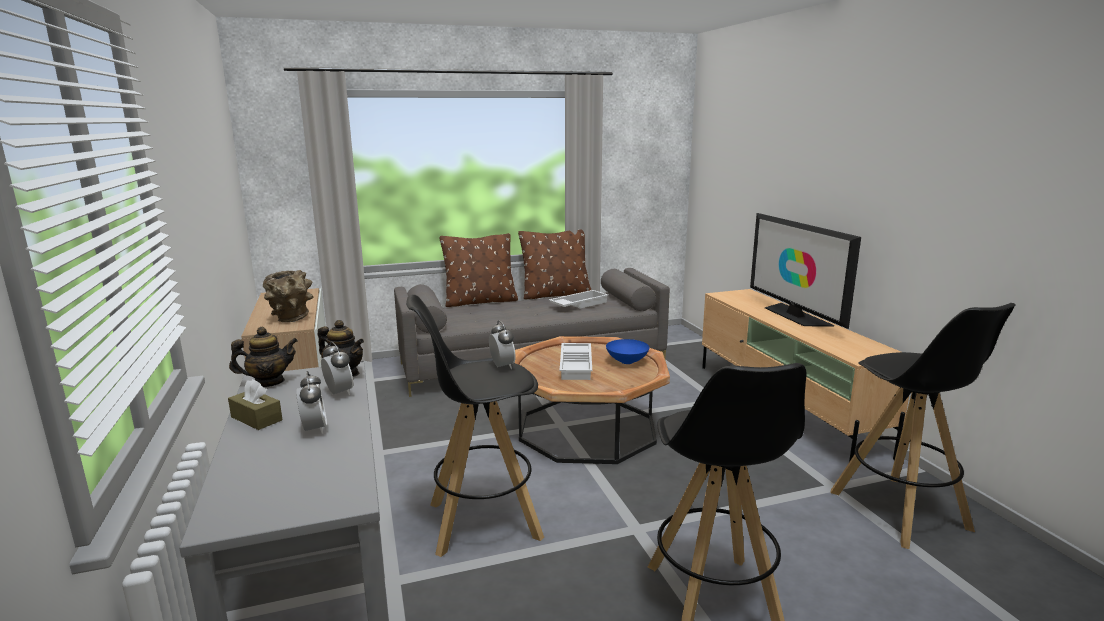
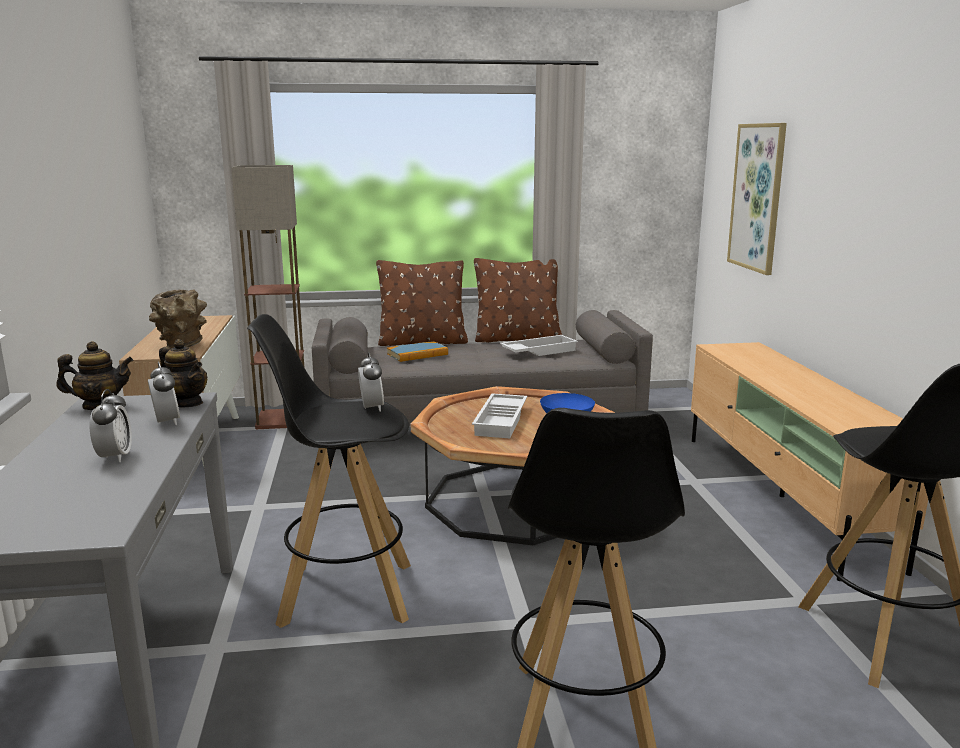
camera: 10 degrees right, 0 degrees up
brown tissue box [228,379,283,430] -> none
television [750,213,861,329] -> none
none -> floor lamp [231,165,304,429]
none -> book [387,341,448,362]
none -> picture [727,123,787,275]

